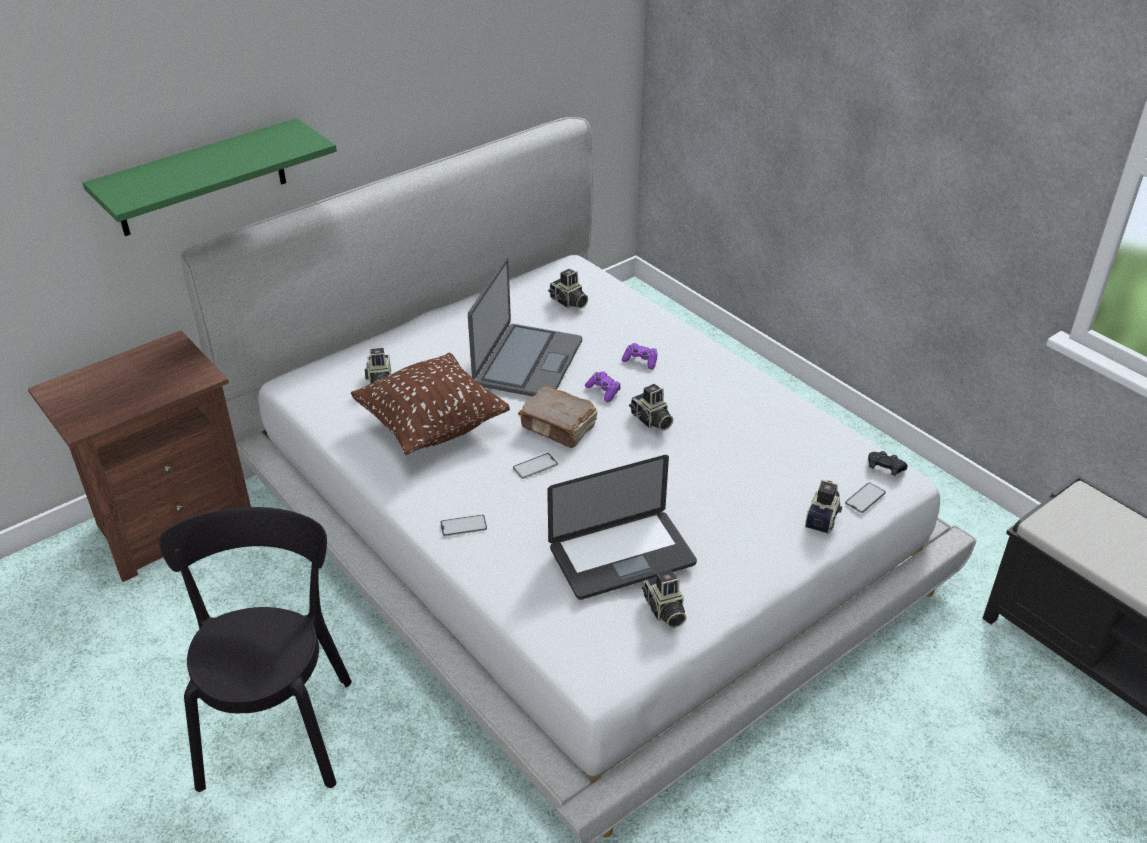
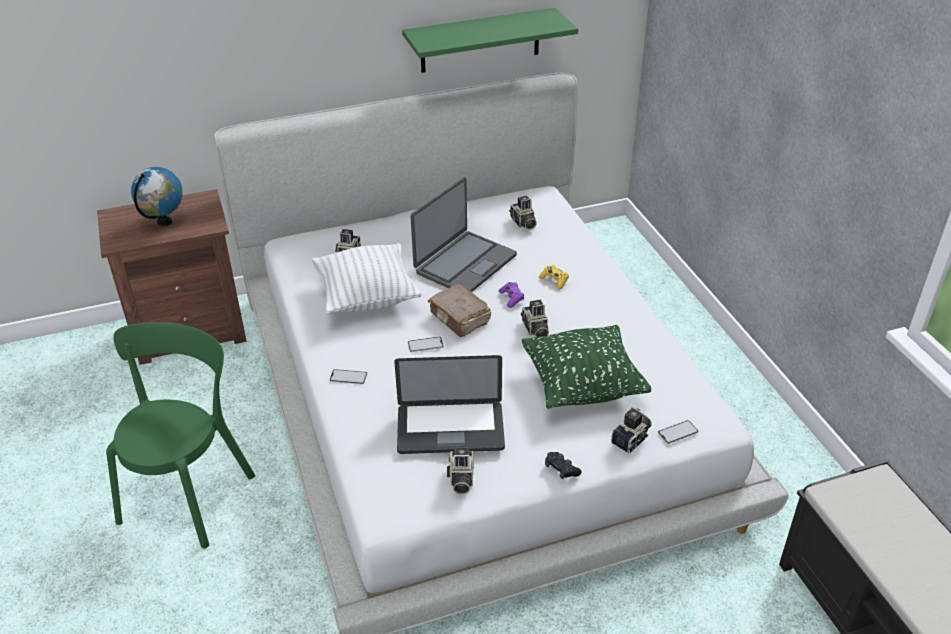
camera: 20 degrees right, 0 degrees up
green shelf [83,118,337,236] -> green shelf moved to [402,8,578,73]
black chair [159,507,352,792] -> green chair [106,322,255,548]
brown pillow [351,352,510,455] -> white pillow [312,243,422,314]
purple game controller [622,343,657,370] -> yellow game controller [539,265,568,289]
black game controller [868,451,908,476] -> black game controller moved to [545,452,581,479]
none -> globe [131,167,183,226]
none -> green pillow [522,325,651,409]

